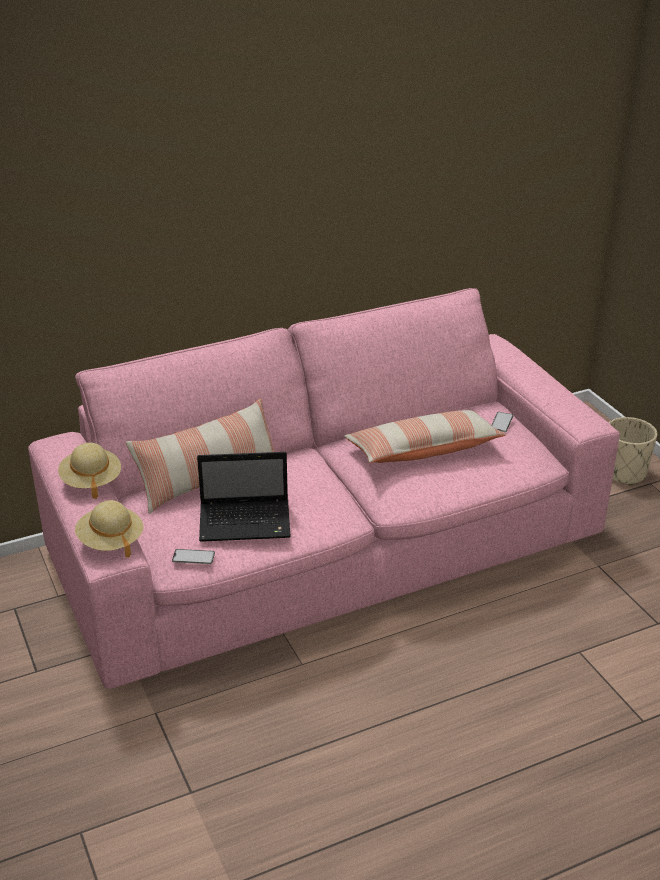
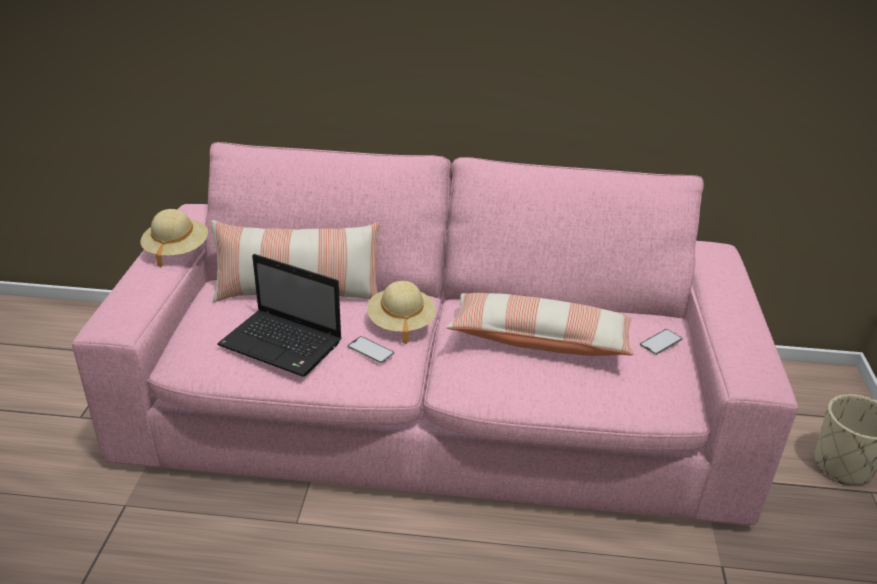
camera: 30 degrees right, 0 degrees up
beige hat [75,500,143,557] -> beige hat moved to [367,281,436,344]
phone [172,549,215,564] -> phone moved to [348,336,394,363]

